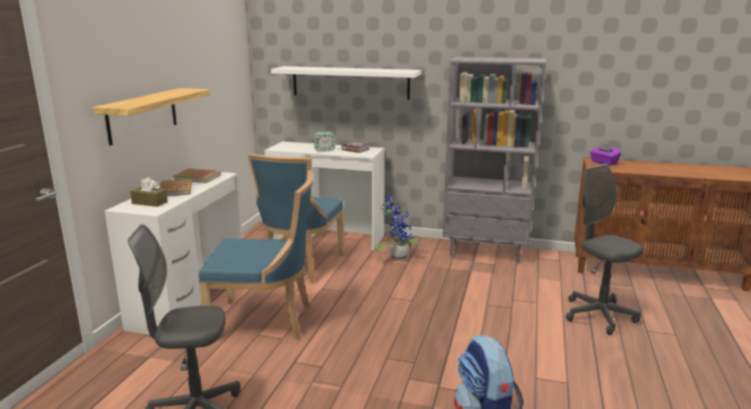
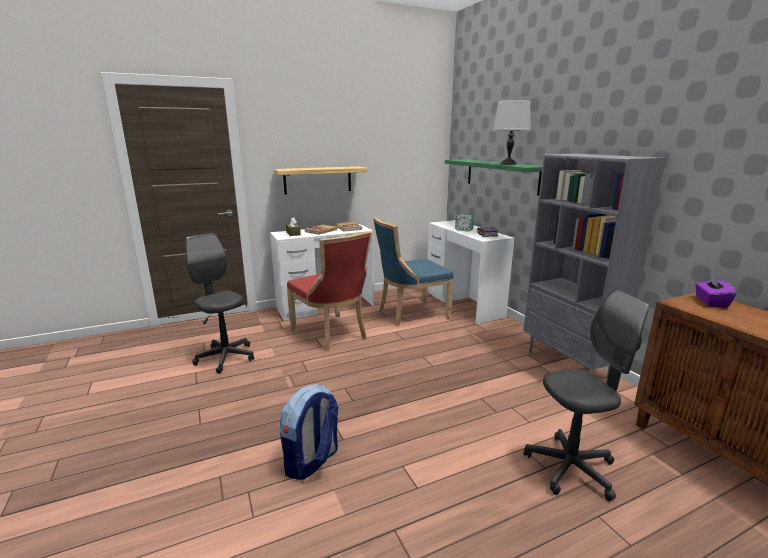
camera: 50 degrees right, 0 degrees up
blue chair [199,170,313,340] -> red chair [287,231,372,351]
white shelf [271,66,421,100] -> green shelf [445,159,542,195]
potted plant [375,196,422,260] -> none
grey office chair [566,164,643,335] -> grey office chair turned 60 degrees clockwise [523,289,650,501]
none -> grey table lamp [493,100,531,165]

